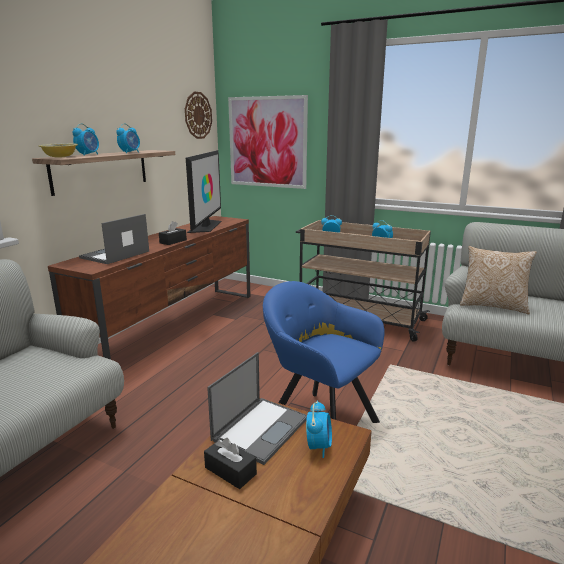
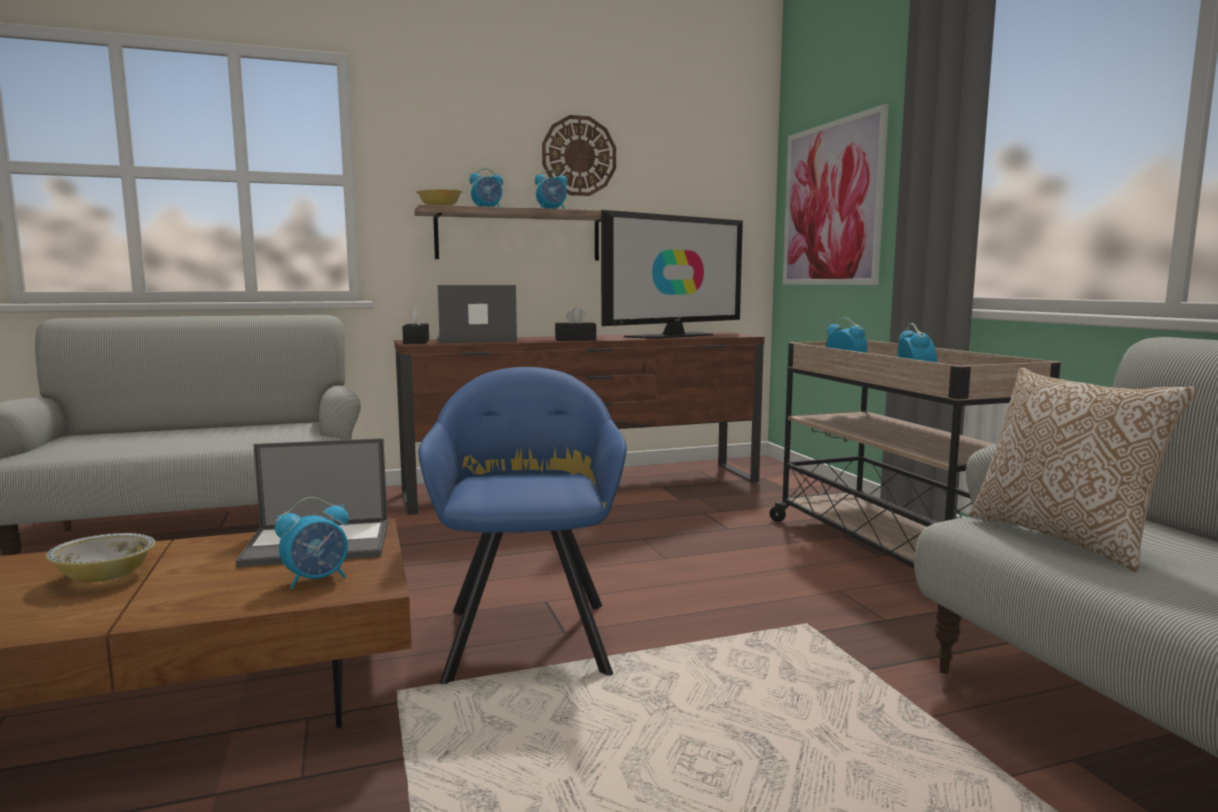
camera: 45 degrees right, 10 degrees down
wall clock [185,92,212,139] -> wall clock moved to [542,115,616,196]
black tissue box [204,438,257,489] -> black tissue box moved to [402,308,429,344]
none -> bowl [46,533,155,582]

